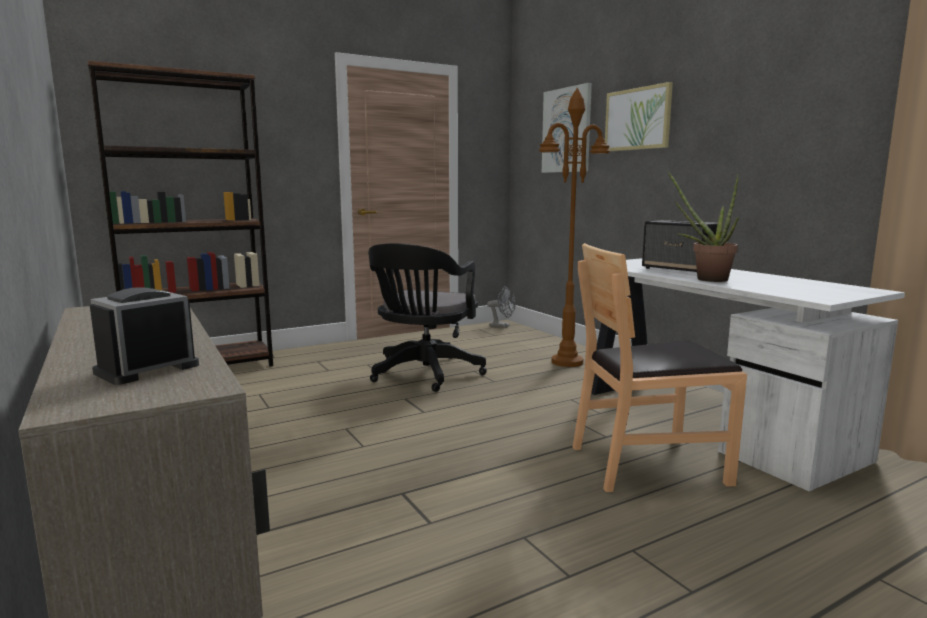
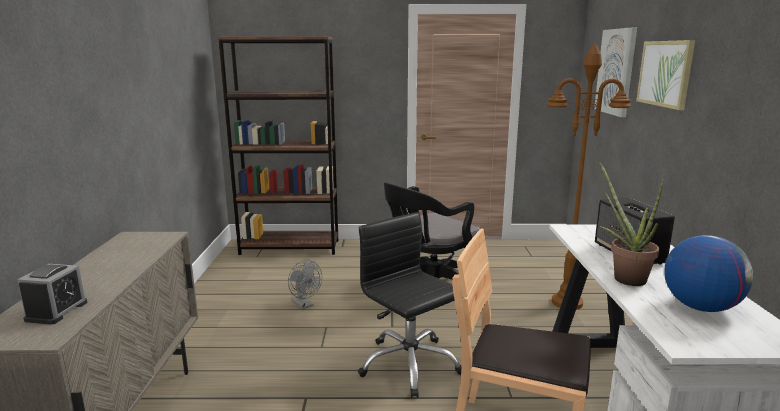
camera: 30 degrees right, 5 degrees up
alarm clock [90,287,199,385] -> alarm clock turned 120 degrees clockwise [17,264,87,325]
grey fan [487,287,516,328] -> grey fan moved to [288,260,322,309]
none -> black office chair [358,212,462,398]
none -> globe [664,235,753,312]

